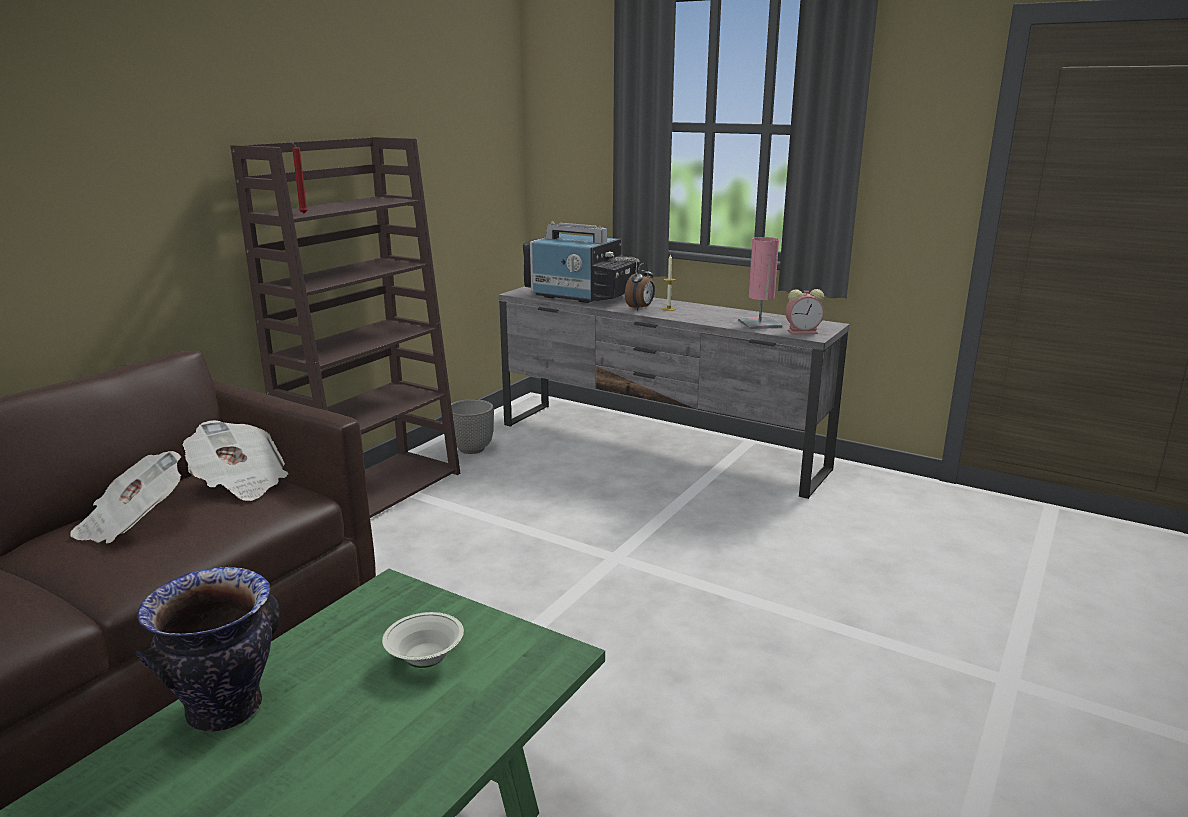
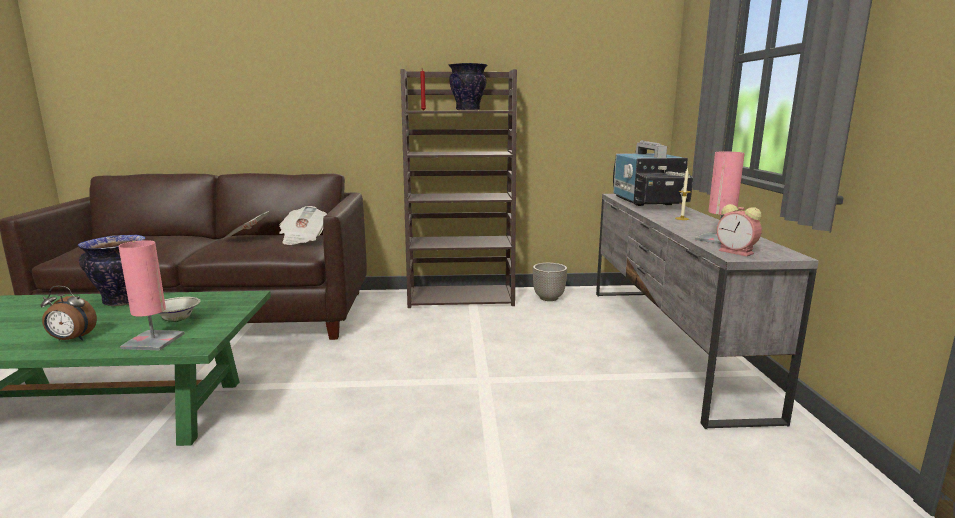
camera: 55 degrees right, 5 degrees down
alarm clock [625,263,655,310] -> alarm clock moved to [40,286,97,341]
none -> pink table lamp [118,240,185,351]
none -> vase [448,63,488,111]

